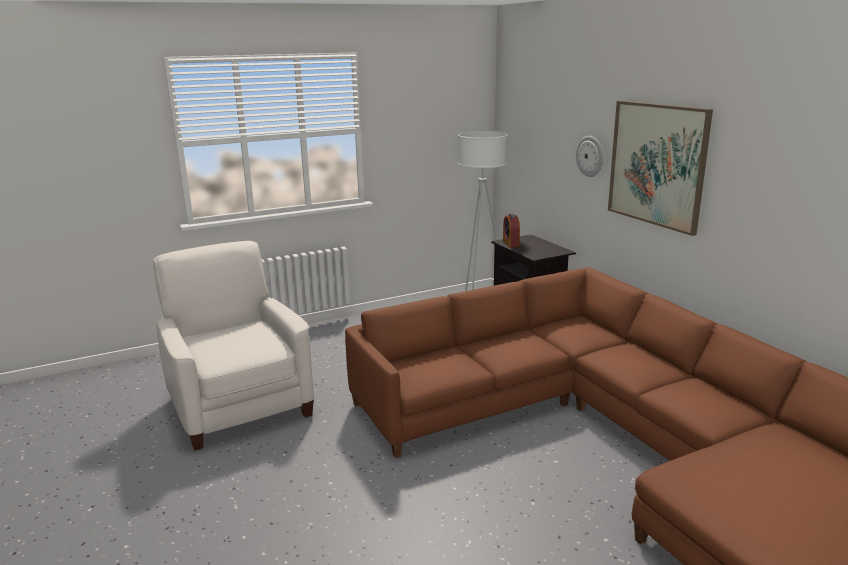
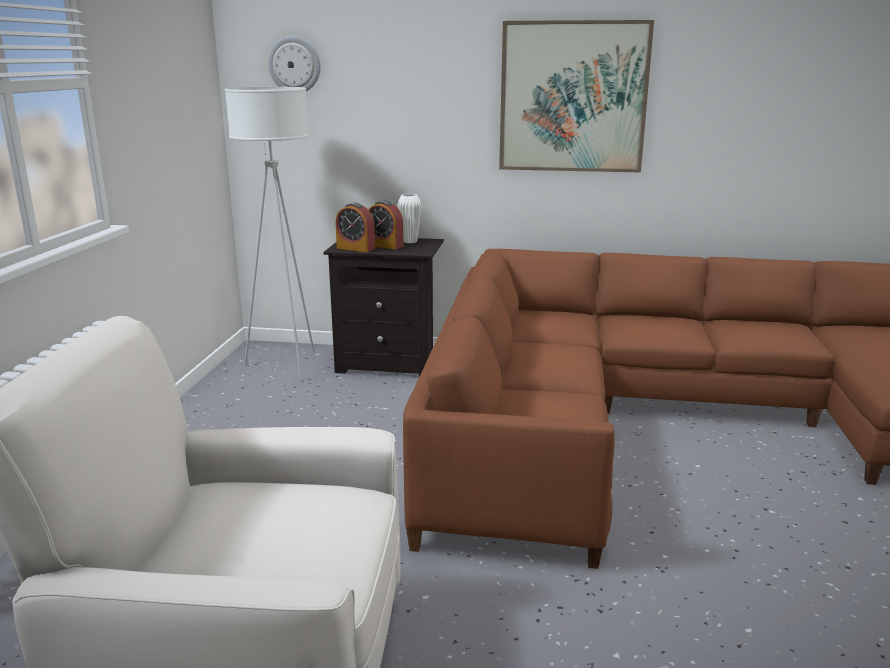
camera: 55 degrees left, 0 degrees up
wall clock [576,136,603,177] -> wall clock moved to [268,36,320,91]
none -> alarm clock [368,200,404,249]
none -> white vase [397,194,421,243]

